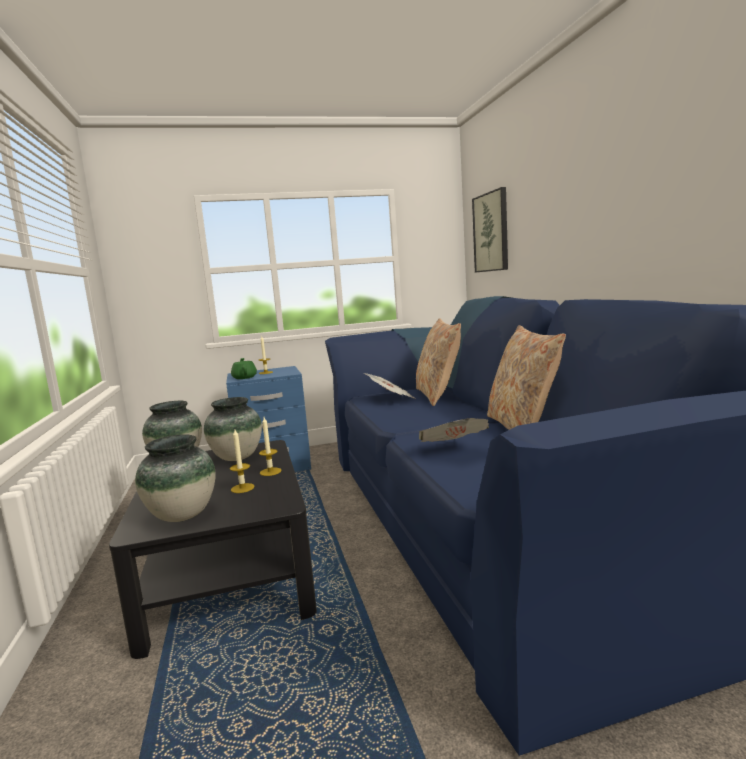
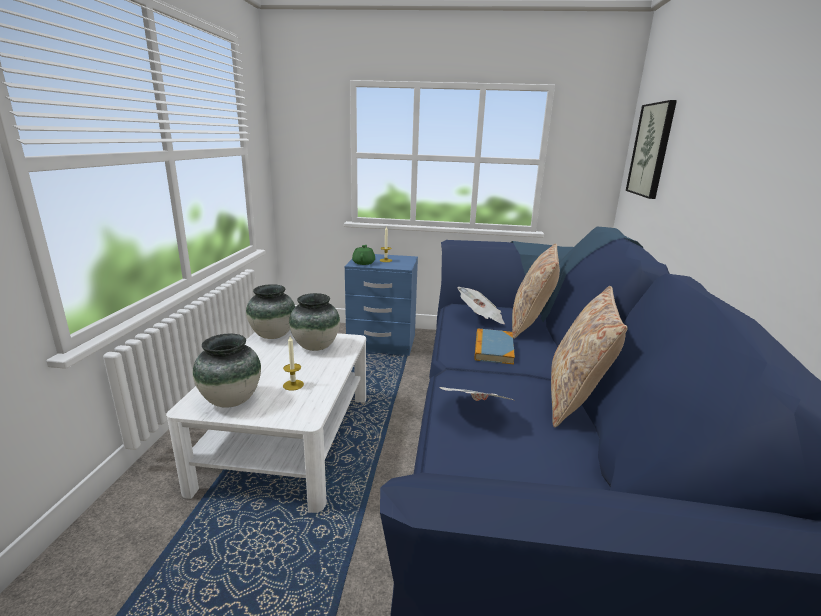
camera: 20 degrees right, 10 degrees up
black coffee table [109,440,317,659] -> white coffee table [166,330,366,513]
candle [259,417,282,476] -> none
none -> book [474,328,515,364]

